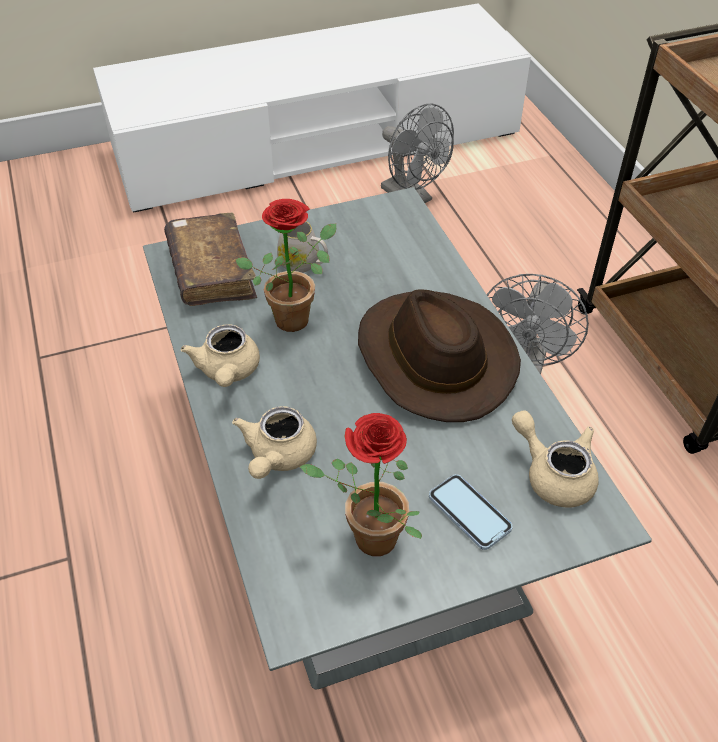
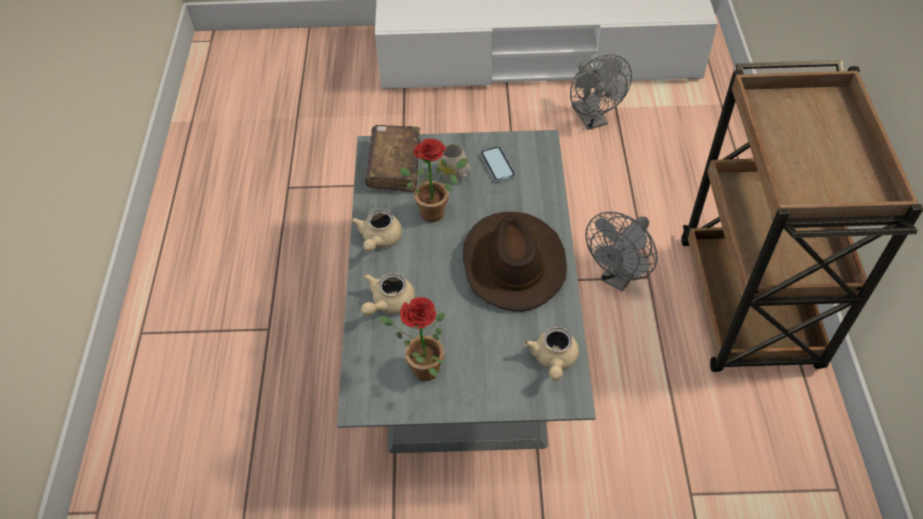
camera: 20 degrees right, 5 degrees up
phone [429,474,513,550] -> phone moved to [480,146,516,182]
beige teapot [512,410,599,507] -> beige teapot turned 150 degrees counterclockwise [524,327,579,380]

